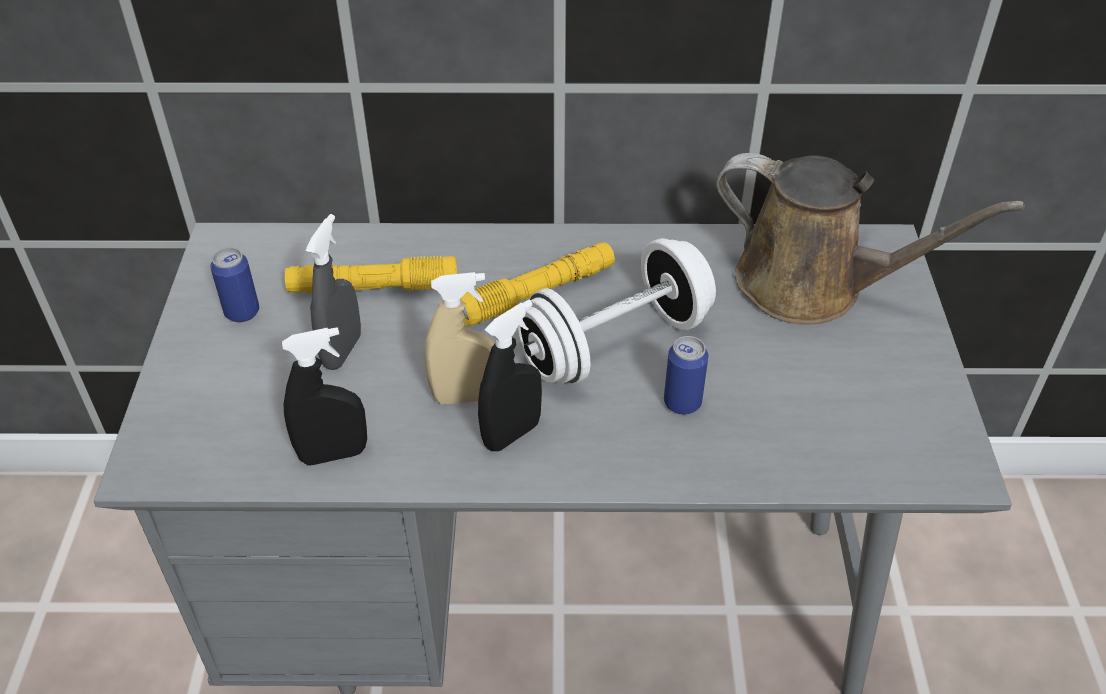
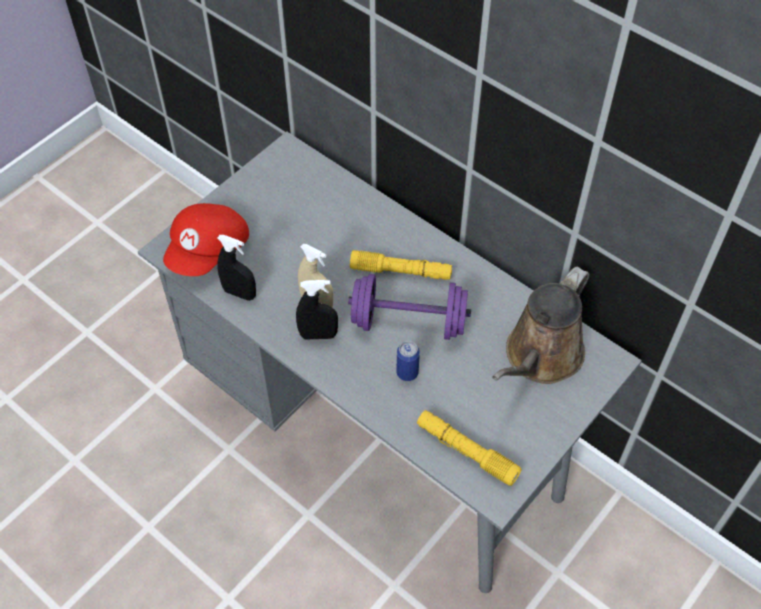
camera: 40 degrees right, 10 degrees up
can [210,247,259,323] -> none
yellow flashlight [285,256,457,293] -> yellow flashlight moved to [417,410,522,486]
grey spray bottle [305,214,361,370] -> none
white dumbbell [516,238,716,384] -> purple dumbbell [348,274,471,340]
brown watering can [716,153,1025,325] -> brown watering can turned 60 degrees clockwise [492,267,589,384]
none -> red cap [163,203,249,276]

